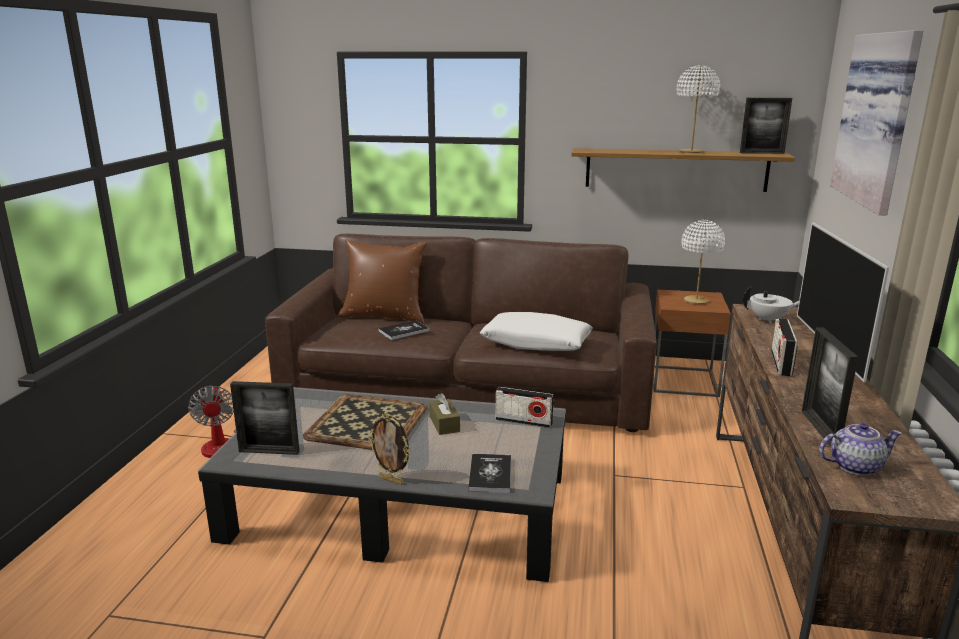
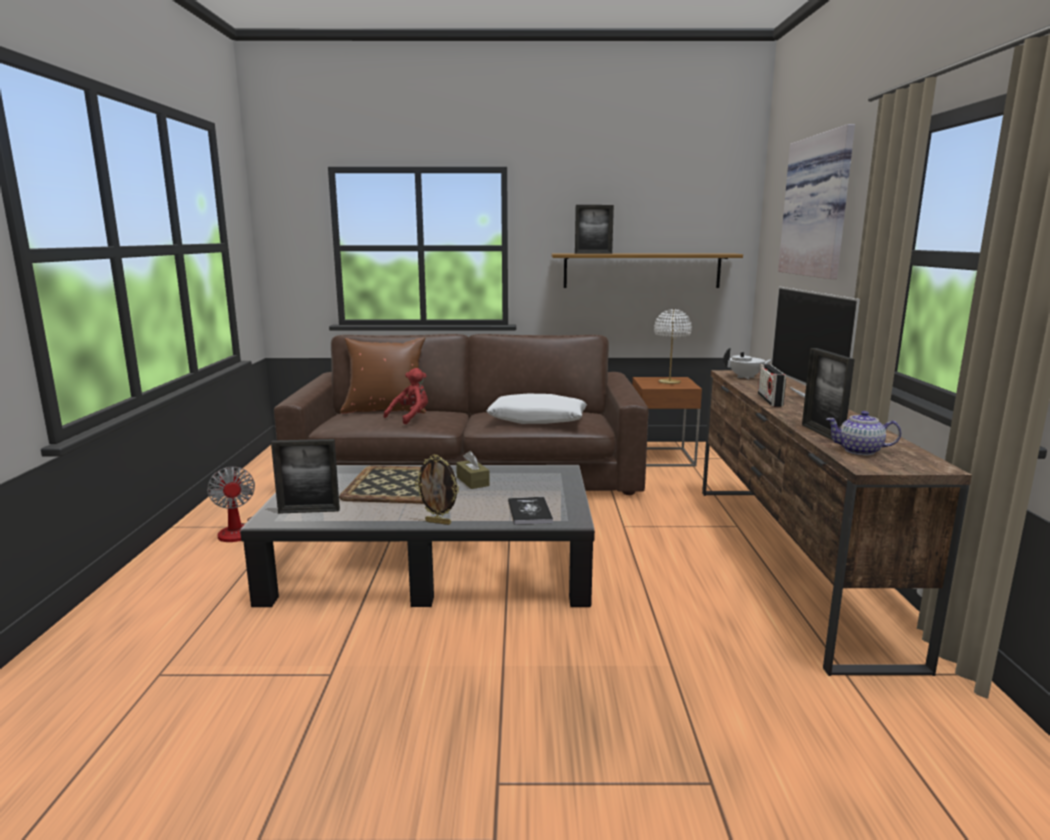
camera: 10 degrees left, 5 degrees down
book [378,320,430,340] -> red plush toy [383,368,428,424]
radio [496,387,554,428] -> none
white table lamp [676,65,720,153] -> none
picture frame [740,98,792,154] -> picture frame moved to [575,205,614,254]
teapot [819,423,902,476] -> teapot turned 150 degrees counterclockwise [826,411,901,455]

